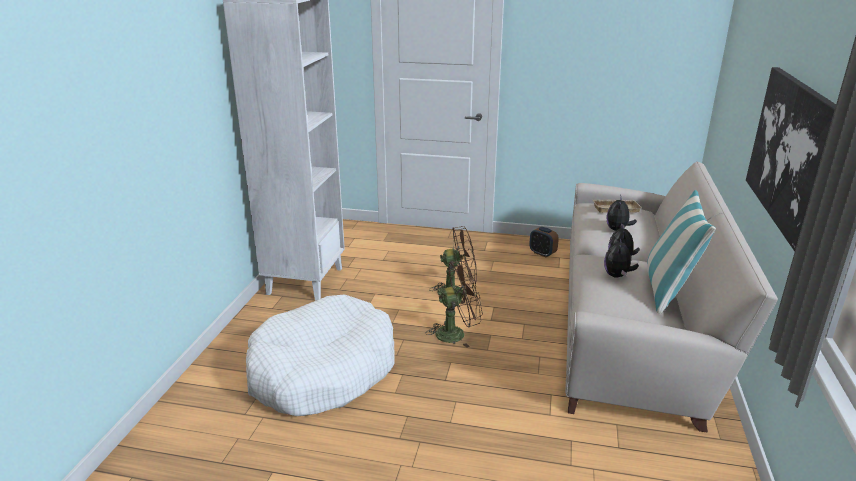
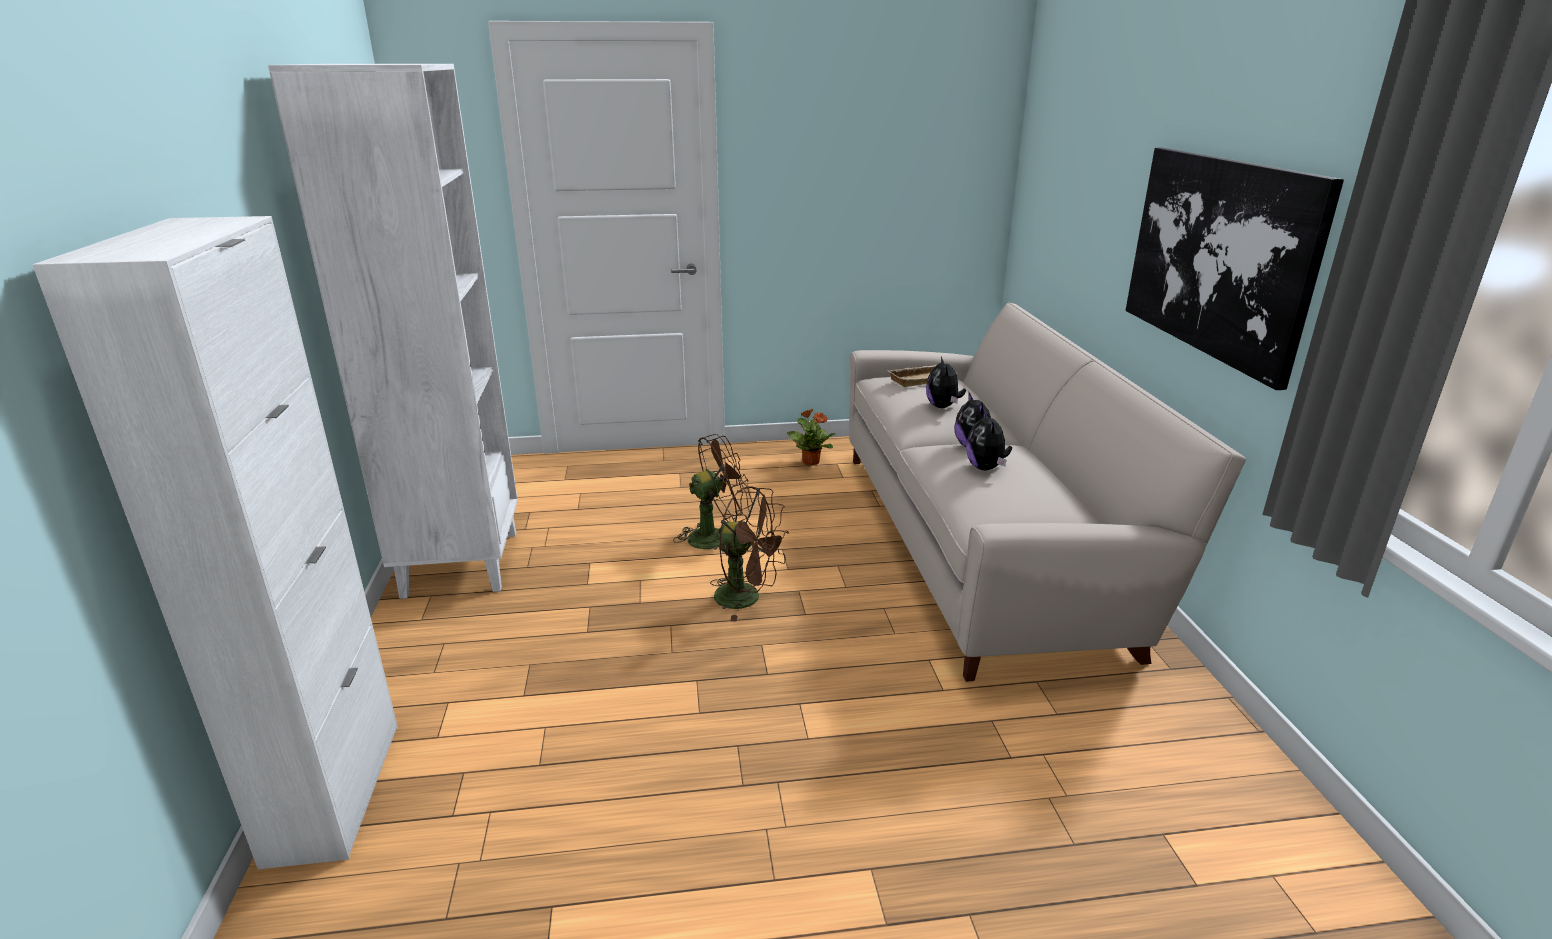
camera: 20 degrees left, 0 degrees up
white dog bed [246,294,395,416] -> none
brown fan [426,261,483,348] -> brown fan turned 60 degrees clockwise [710,486,789,621]
alarm clock [529,227,559,257] -> potted plant [787,409,836,465]
pillow [647,190,716,314] -> none
none -> white cabinet [32,216,398,869]

